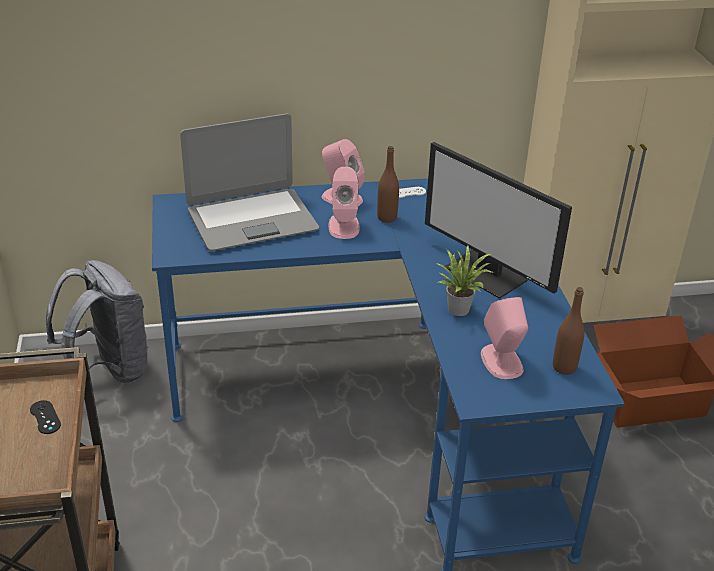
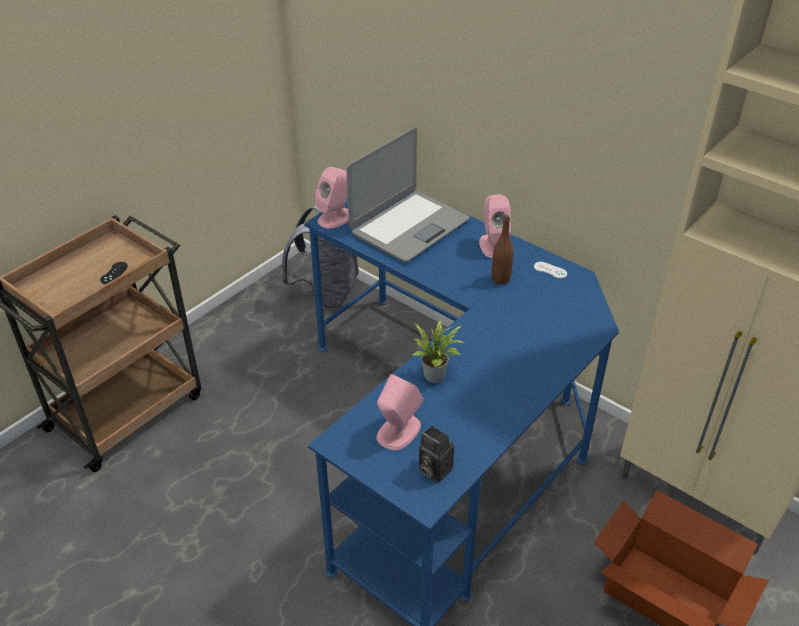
camera: 50 degrees right, 5 degrees up
laptop [180,114,319,251] -> laptop turned 75 degrees counterclockwise [346,128,470,262]
pink speaker [328,166,360,239] -> pink speaker moved to [315,167,349,229]
monitor [425,142,572,299] -> none
brown bottle [553,287,584,375] -> camera [419,426,454,483]

